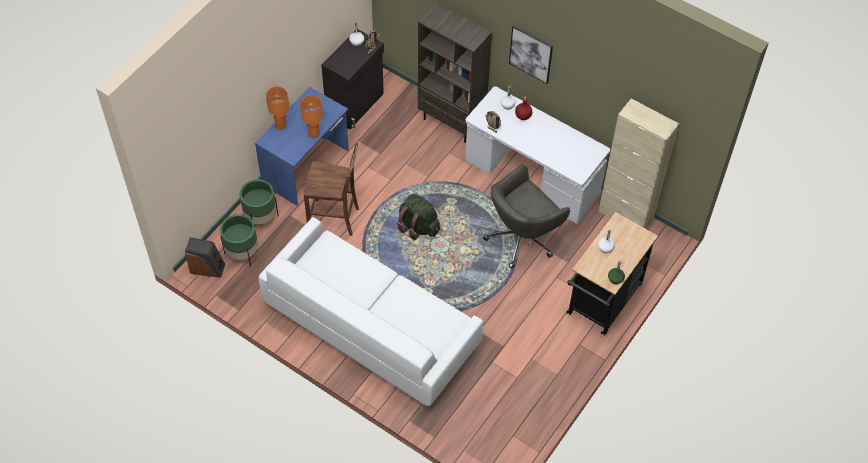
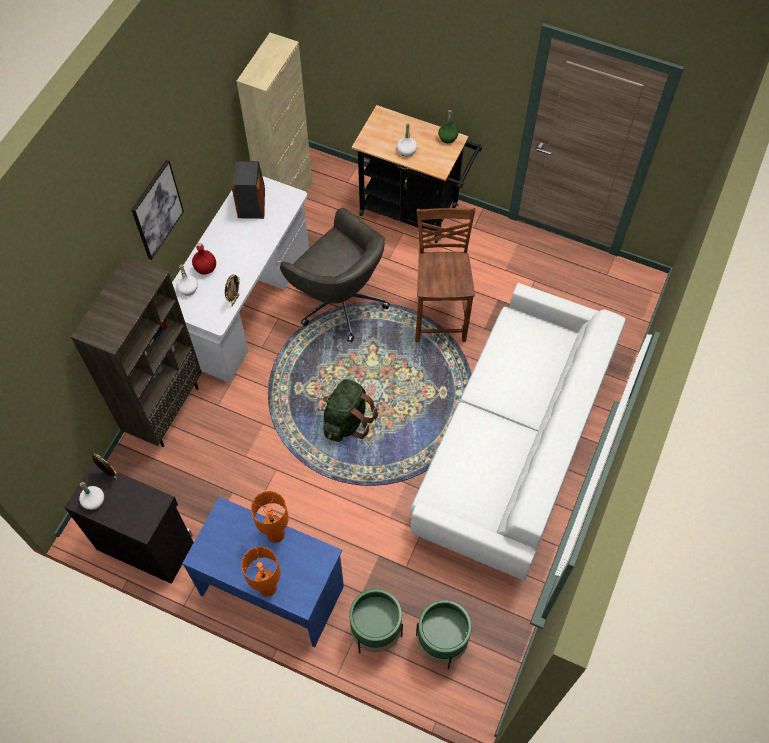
camera: 100 degrees left, 5 degrees up
speaker [185,237,225,278] -> speaker moved to [232,161,265,219]
brown chair [304,142,359,236] -> brown chair moved to [415,208,476,342]

